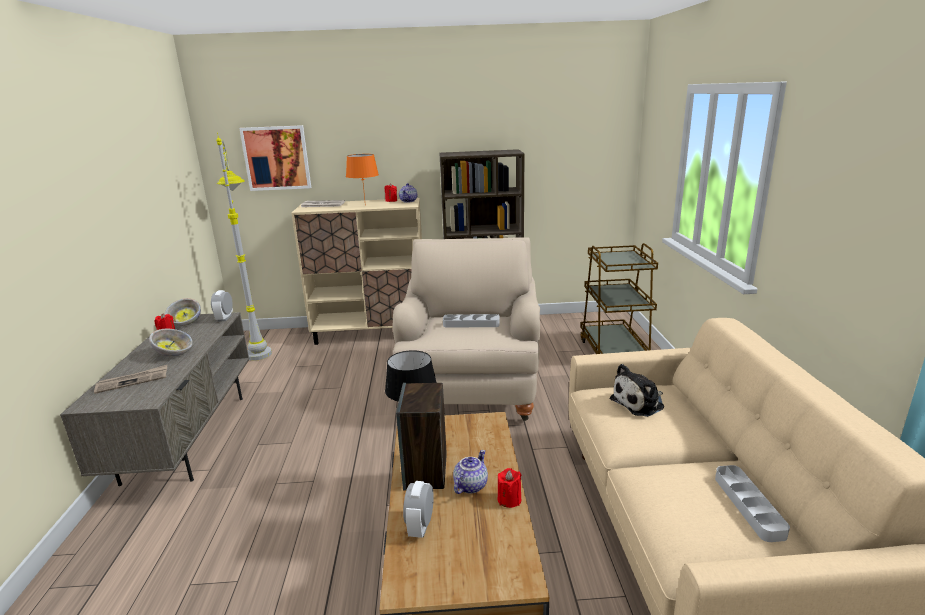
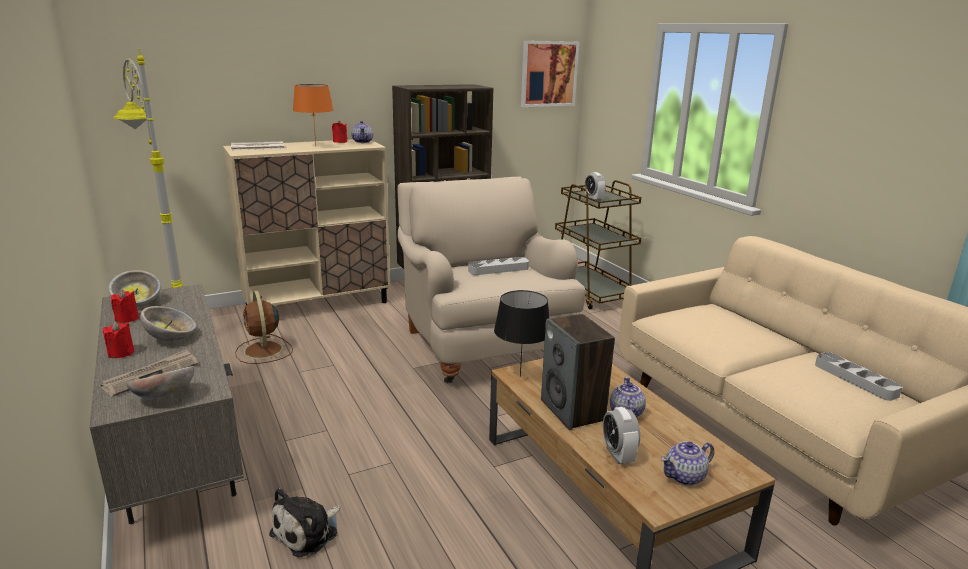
camera: 25 degrees left, 0 degrees up
alarm clock [211,290,233,321] -> alarm clock moved to [585,172,606,201]
picture [239,125,311,191] -> picture moved to [521,41,579,107]
red candle [498,468,521,508] -> red candle moved to [103,321,134,358]
plush toy [610,364,664,417] -> plush toy moved to [269,488,340,557]
none -> bowl [126,366,194,400]
none -> brown fan [235,291,293,364]
none -> teapot [661,441,714,485]

